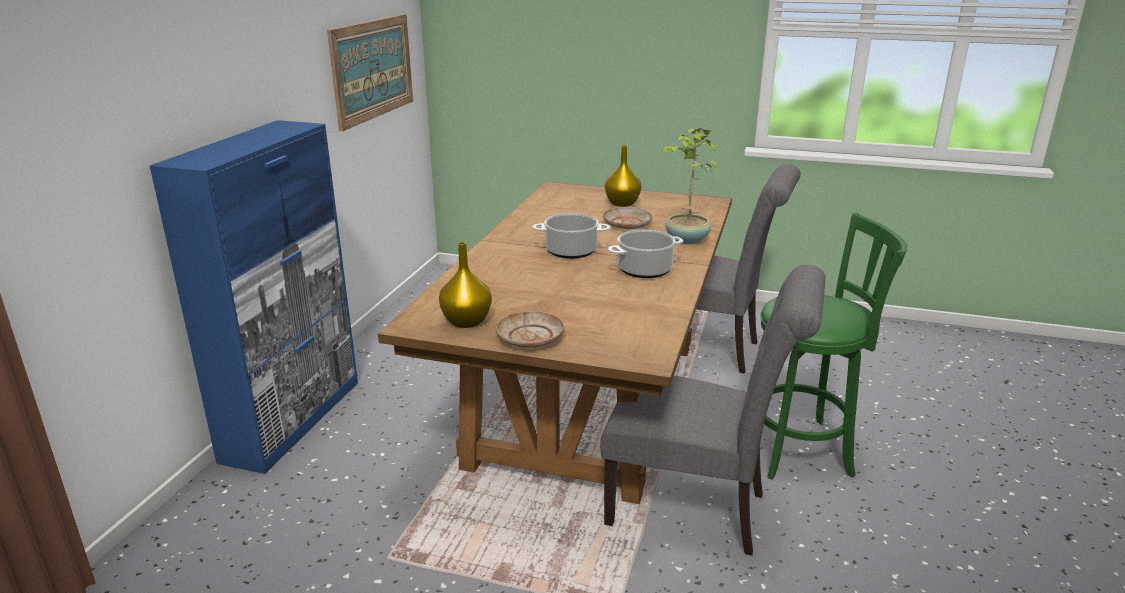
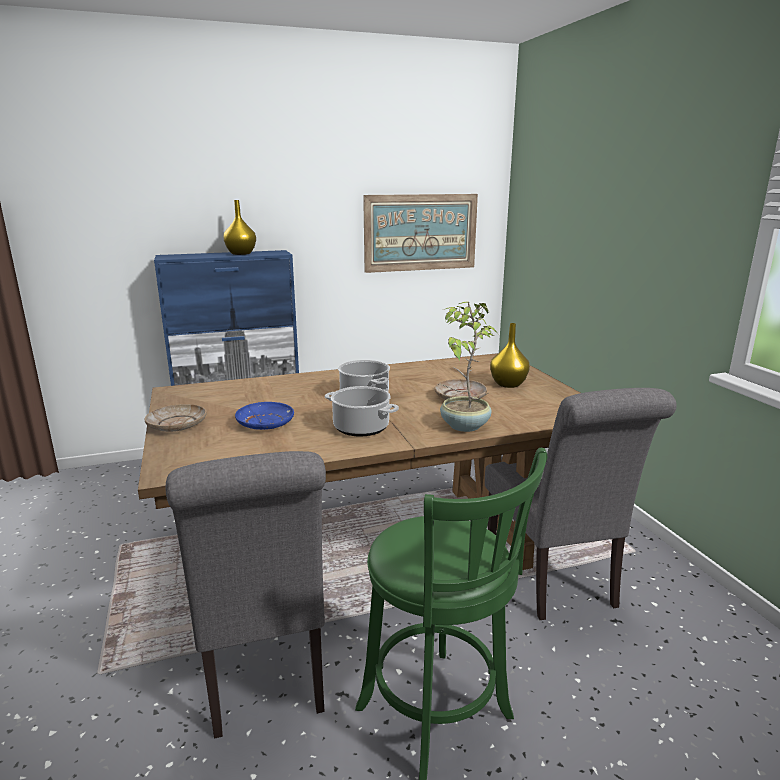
camera: 55 degrees right, 5 degrees down
yellow vase [439,242,492,328] -> yellow vase moved to [223,200,256,255]
none -> blue plate [235,402,294,430]

